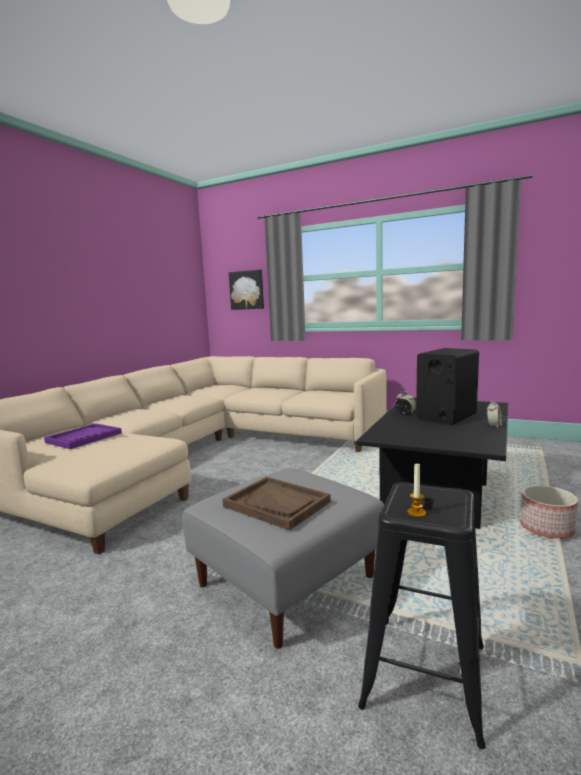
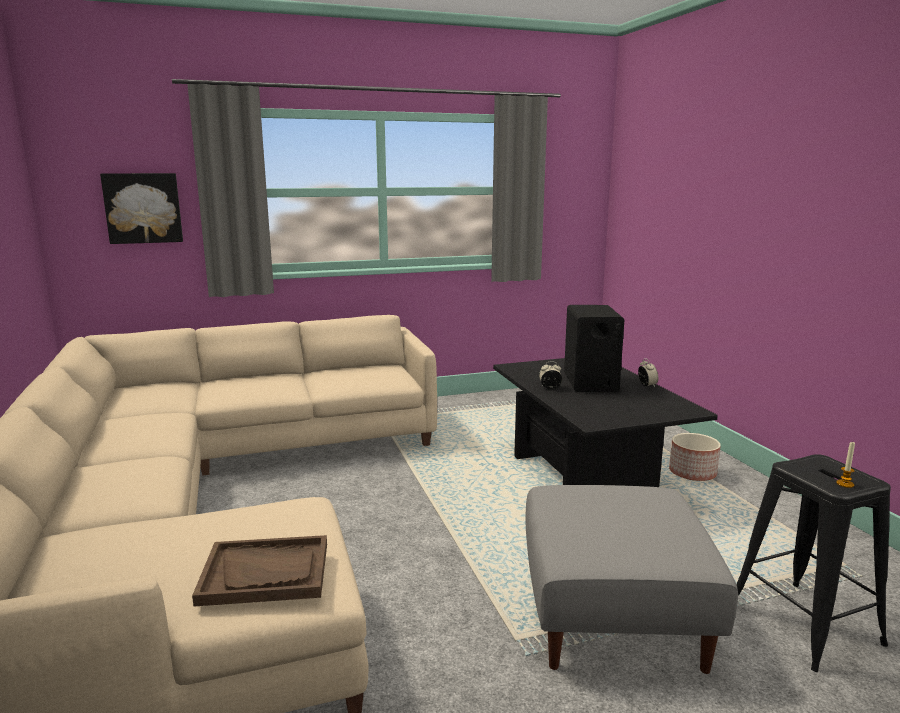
camera: 45 degrees left, 5 degrees up
purple tray [44,423,122,449] -> none
brown tray [223,477,331,531] -> brown tray moved to [192,535,327,607]

